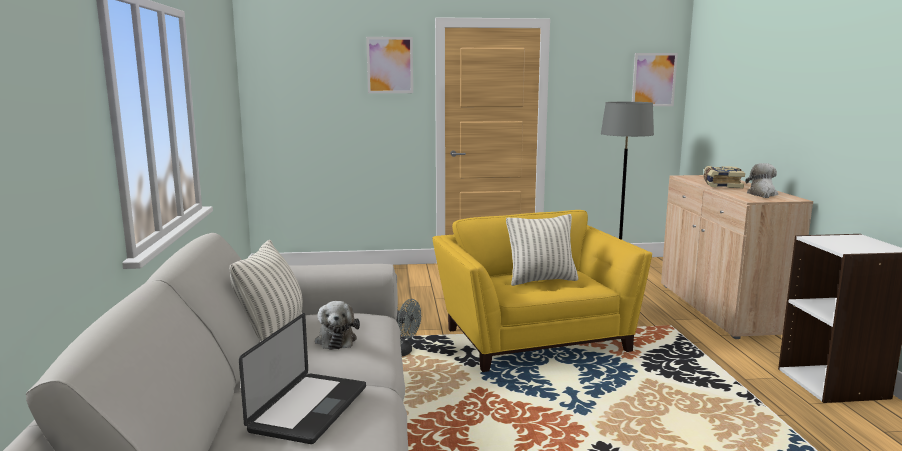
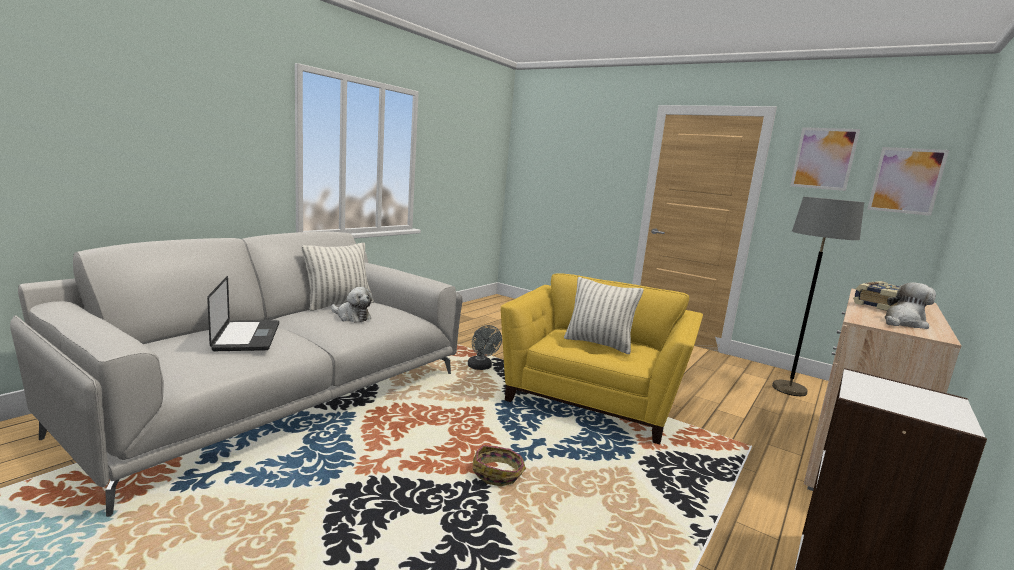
camera: 40 degrees right, 0 degrees up
laptop [239,313,366,444] -> laptop turned 75 degrees counterclockwise [207,276,279,351]
plush toy [315,301,360,350] -> plush toy turned 90 degrees counterclockwise [331,287,373,323]
picture [366,37,413,93] -> picture moved to [790,127,860,191]
none -> basket [473,445,526,486]

